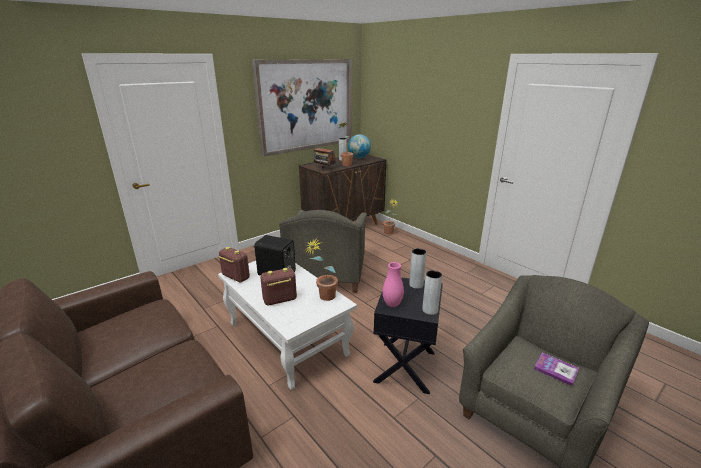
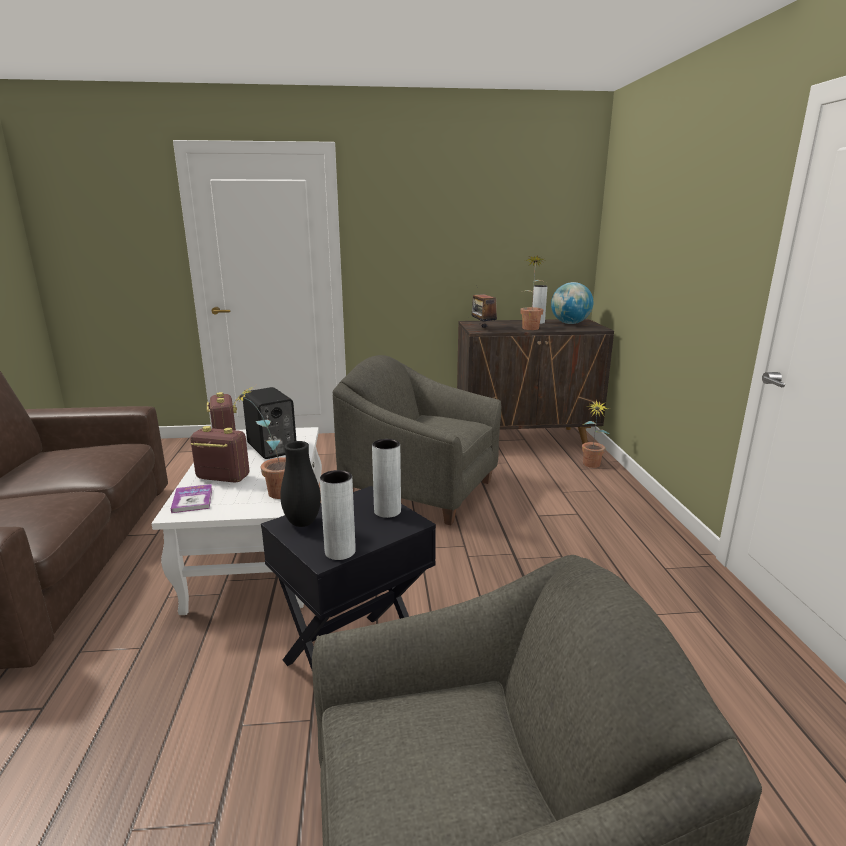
camera: 35 degrees right, 5 degrees down
picture [252,59,352,157] -> none
grey armchair [279,210,367,293] -> grey armchair turned 75 degrees clockwise [333,355,502,525]
pink vase [382,262,404,307] -> black vase [280,441,321,527]
book [534,353,579,386] -> book moved to [171,484,212,513]

